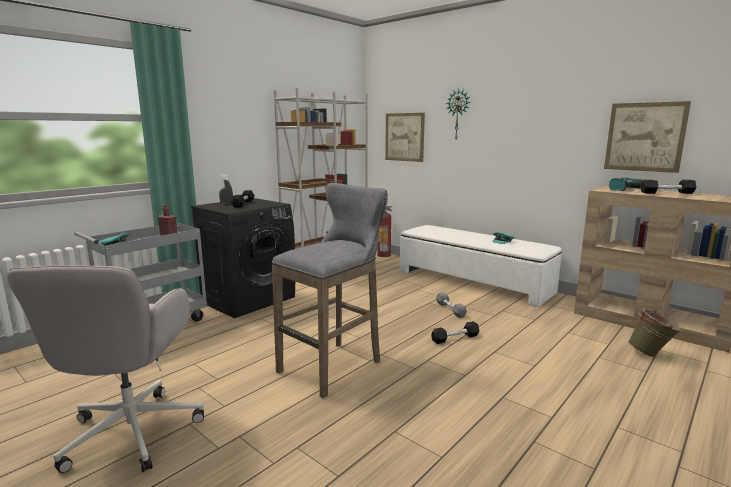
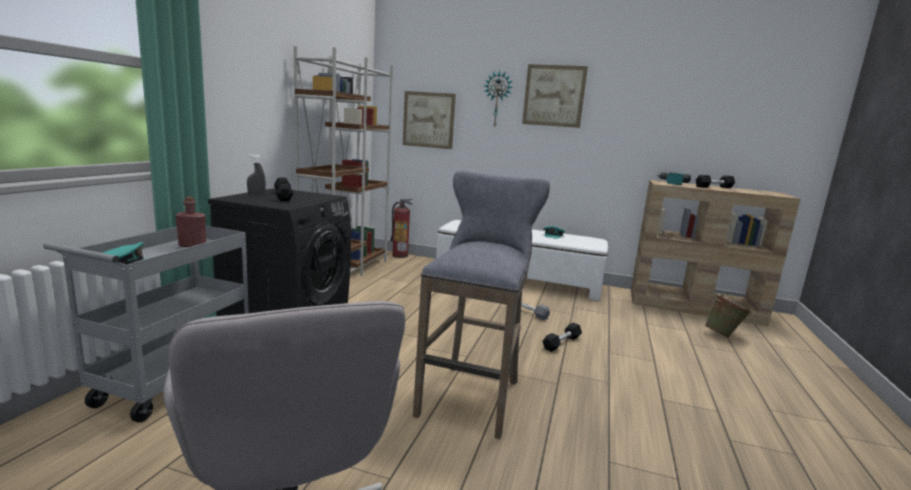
camera: 25 degrees left, 0 degrees up
picture [604,101,691,173] -> picture moved to [522,64,588,128]

